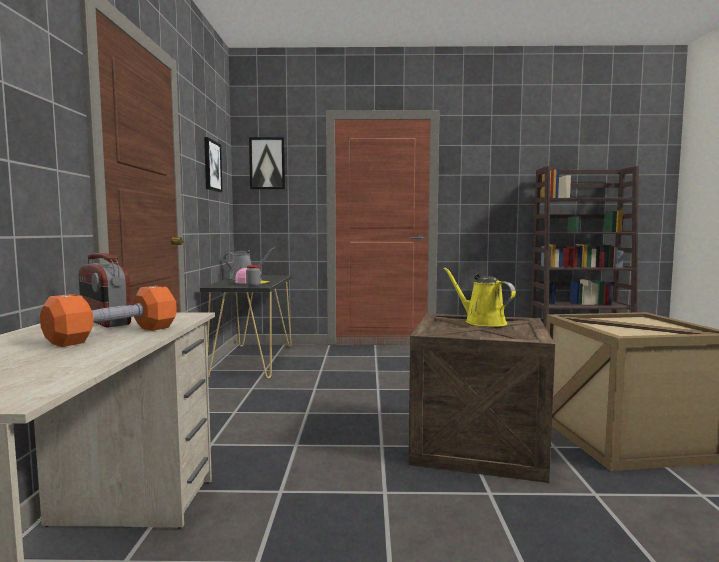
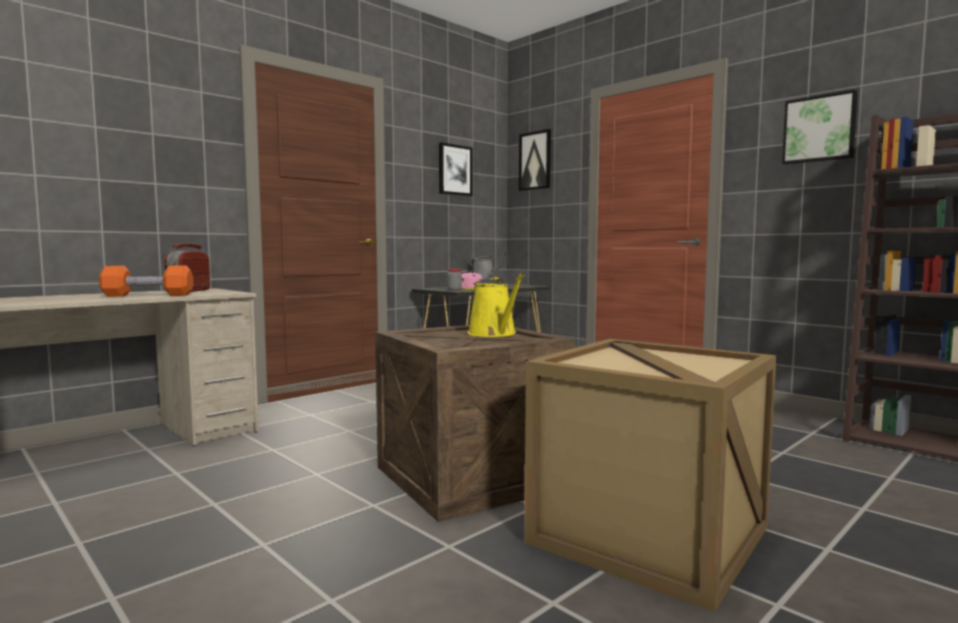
camera: 45 degrees right, 0 degrees up
yellow watering can [443,267,516,327] -> yellow watering can turned 150 degrees clockwise [468,273,525,337]
none -> picture [782,90,858,164]

